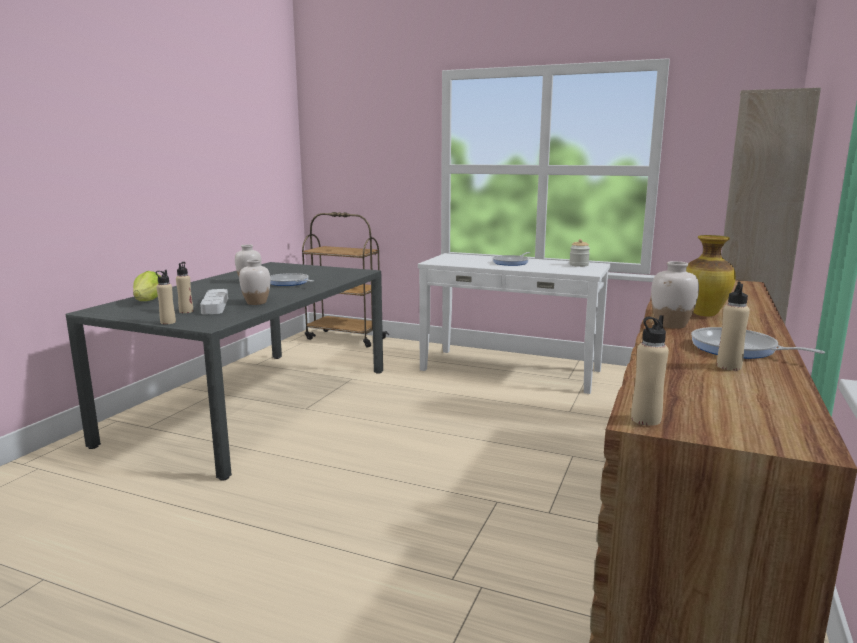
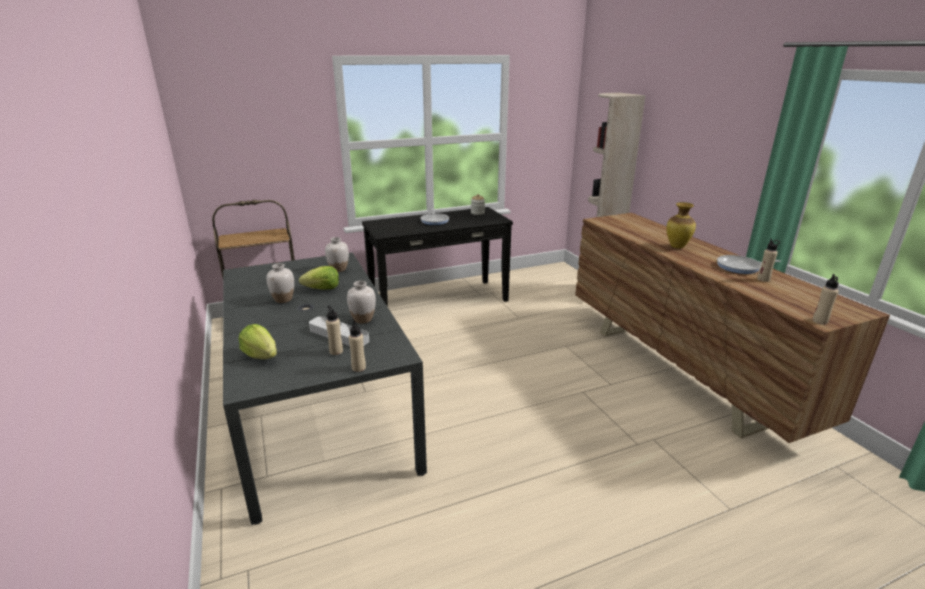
camera: 45 degrees left, 10 degrees up
frying pan [270,273,313,286] -> lettuce [299,266,339,290]
white console table [418,253,610,394] -> black console table [362,207,513,307]
white vase [651,261,699,329] -> white vase moved to [325,237,349,272]

